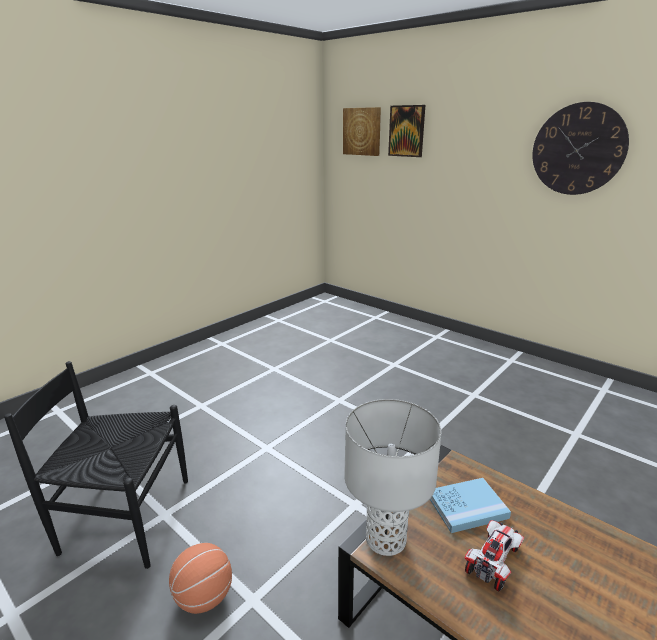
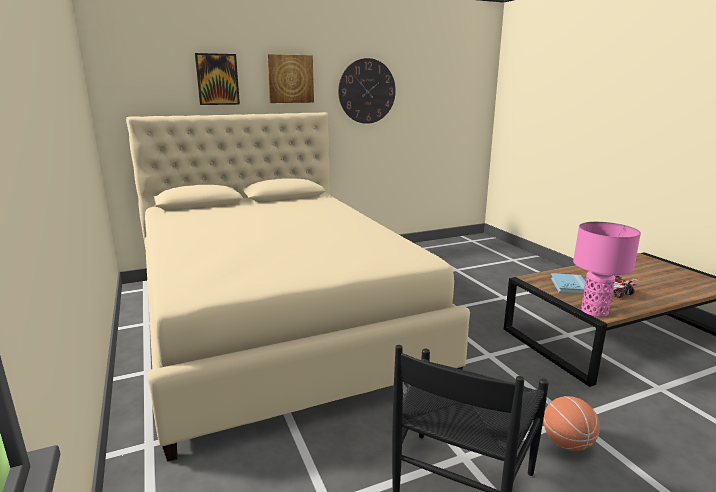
camera: 65 degrees left, 5 degrees down
picture [343,107,381,156] -> picture moved to [267,54,314,103]
white table lamp [344,399,441,556] -> pink table lamp [573,222,641,317]
none -> beige bed [126,112,470,462]

